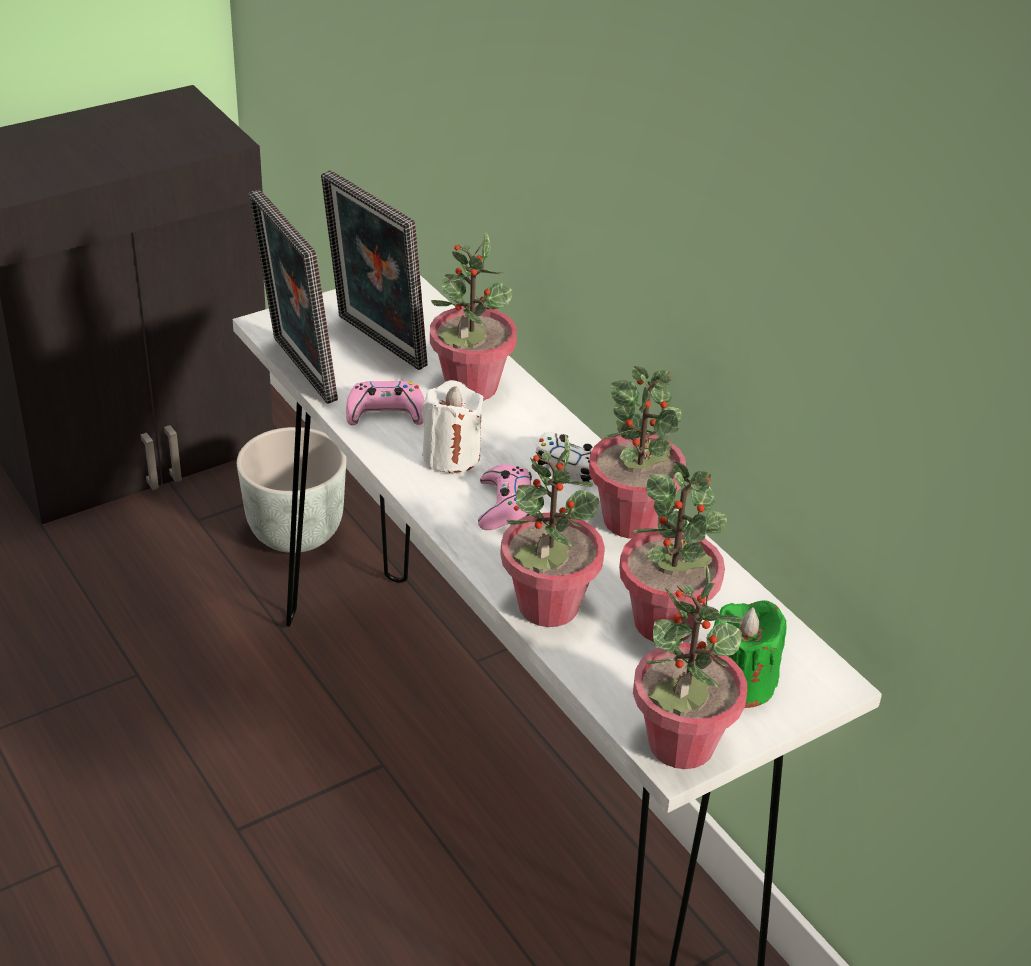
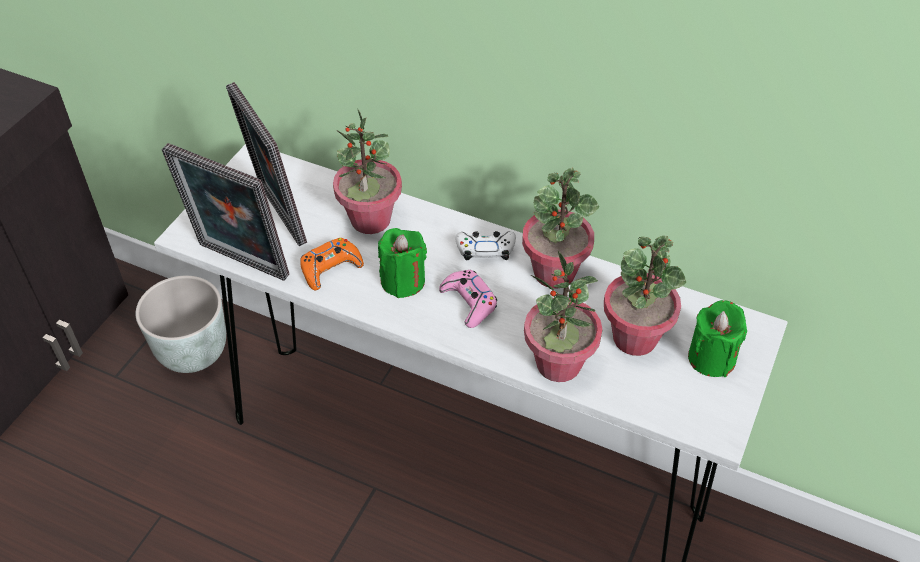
camera: 30 degrees left, 10 degrees up
picture frame [321,170,428,370] -> picture frame turned 45 degrees clockwise [226,82,307,246]
pink game controller [346,381,425,425] -> orange game controller [300,238,364,290]
white candle [422,380,484,473] -> green candle [378,228,427,298]
potted plant [633,564,747,769] -> none

